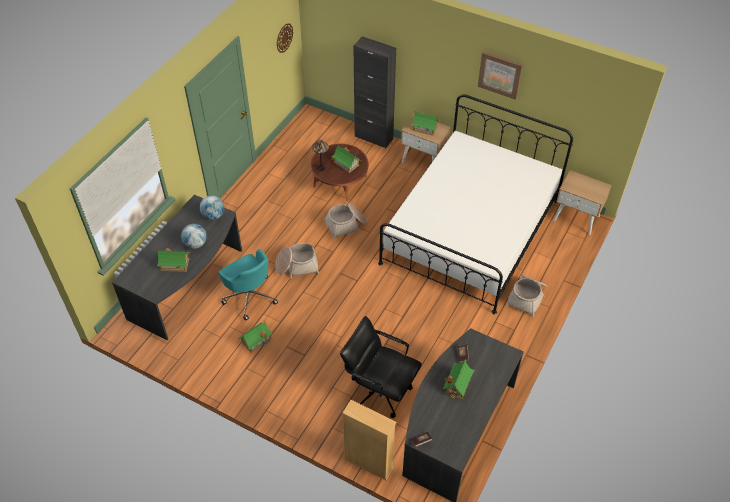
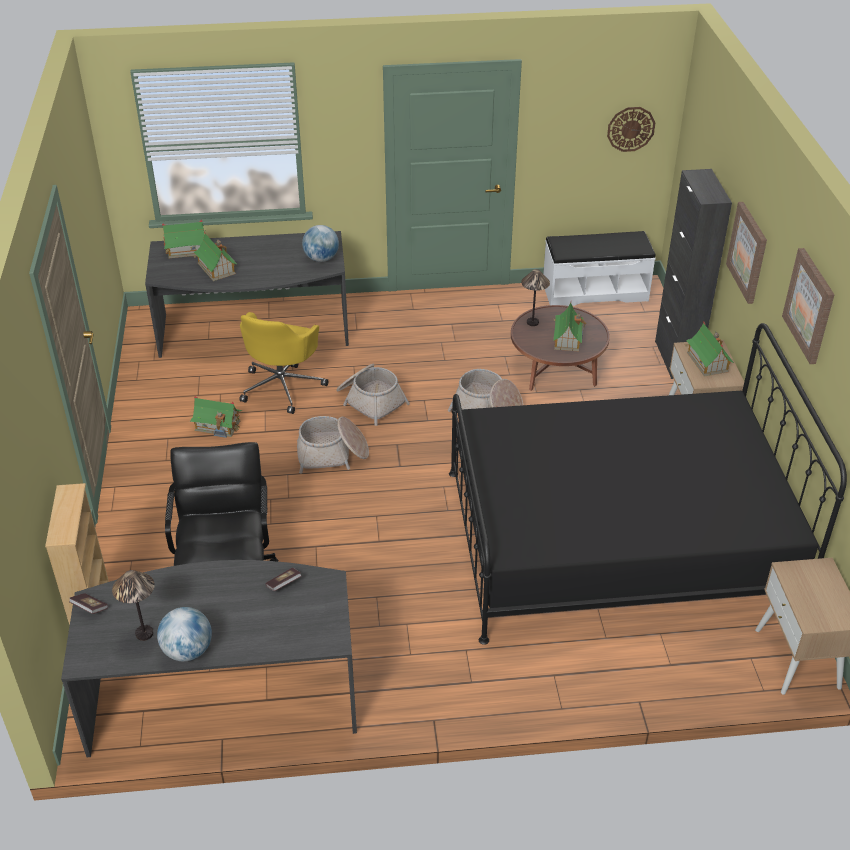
camera: 55 degrees right, 10 degrees down
globe [181,224,207,249] -> globe moved to [157,607,212,661]
turquoise office chair [218,249,278,321] -> yellow office chair [240,312,328,414]
white bed [378,94,573,315] -> black bed [449,323,847,645]
toy house [443,360,474,399] -> toy house moved to [162,220,206,258]
basket [505,275,547,318] -> basket moved to [297,416,369,474]
none -> table lamp [112,570,155,641]
none -> white bench [543,231,656,306]
none -> picture [726,202,767,304]

